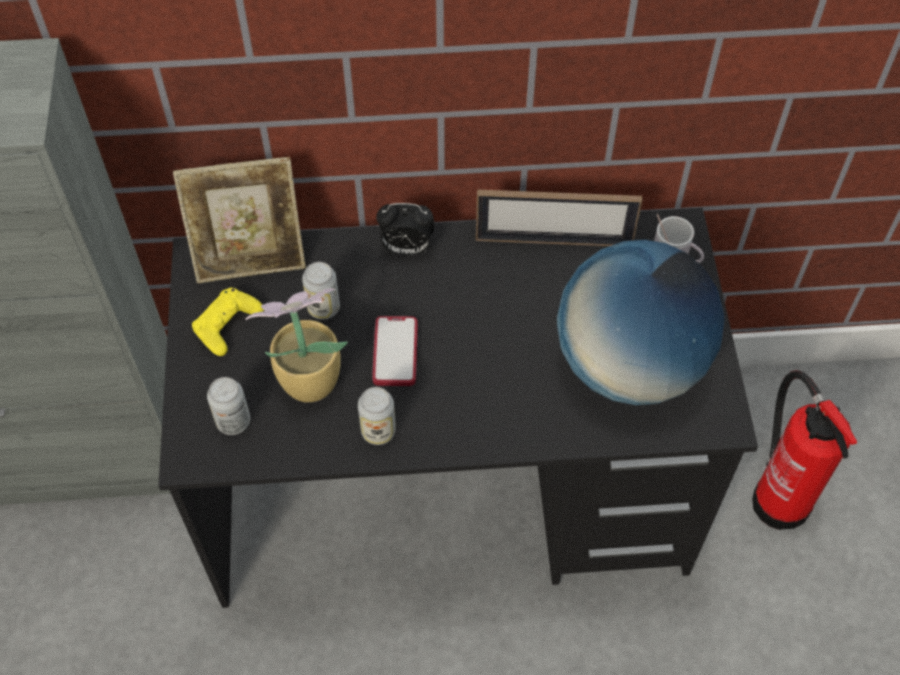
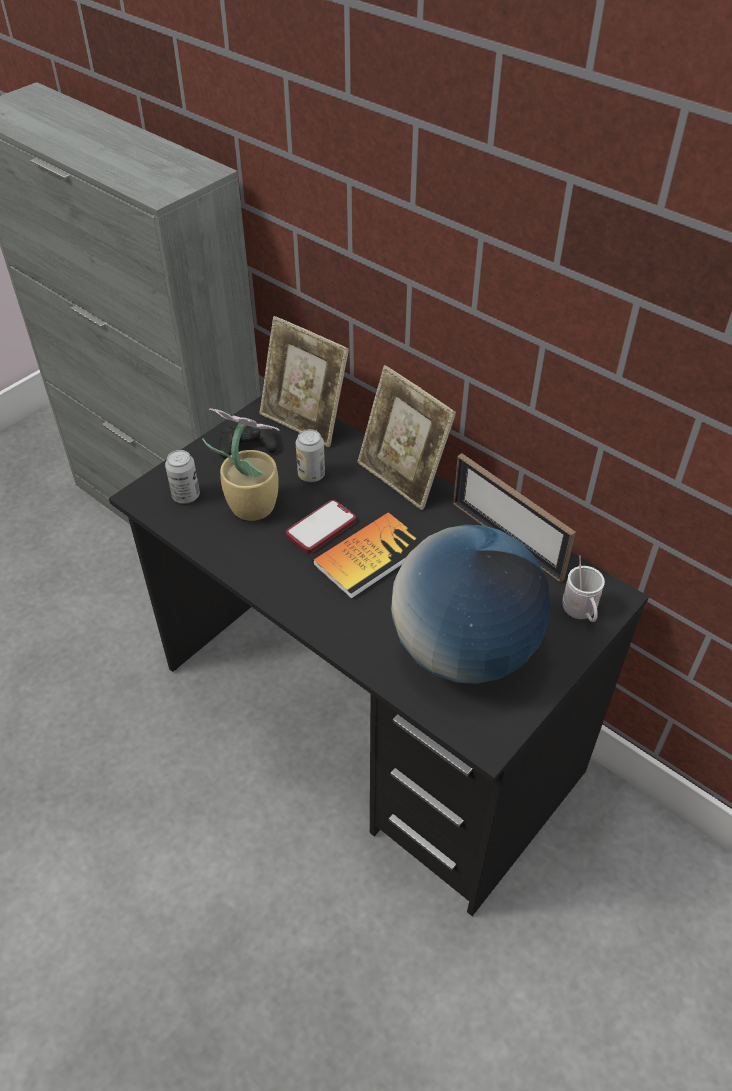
camera: 45 degrees right, 10 degrees down
yellow game controller [192,288,264,356] -> black game controller [219,423,277,459]
can [358,387,396,445] -> none
alarm clock [376,203,434,256] -> picture frame [357,365,456,510]
fire extinguisher [752,370,857,530] -> none
none -> book [313,512,423,599]

